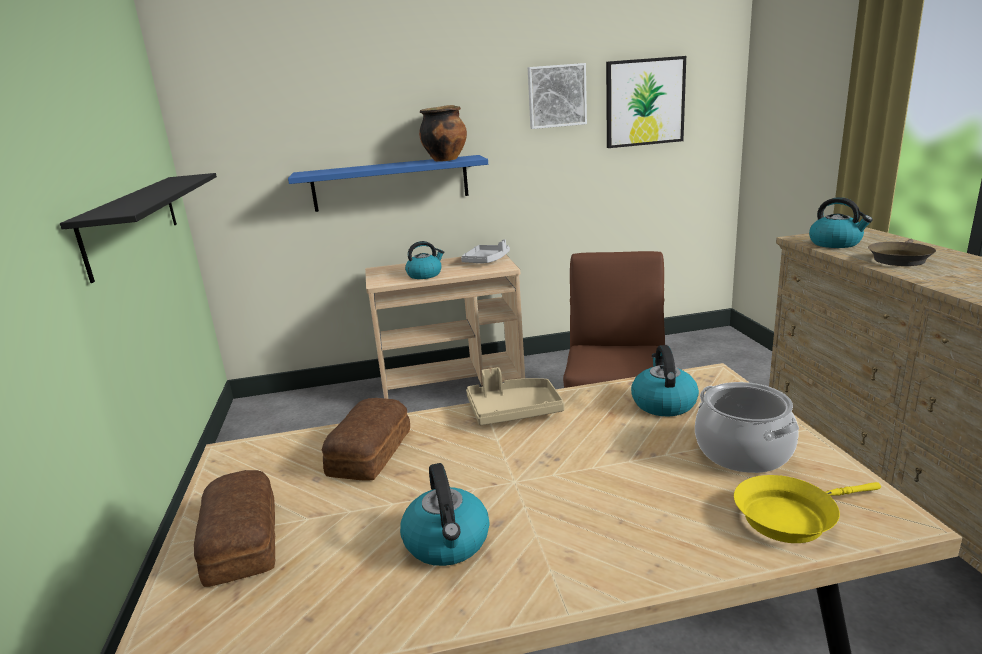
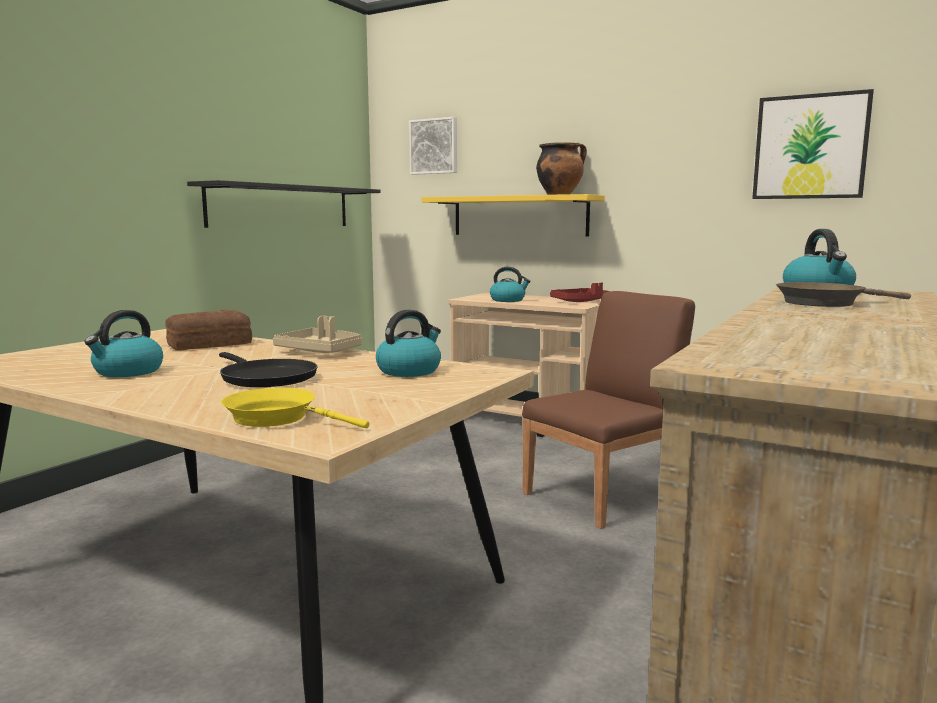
camera: 40 degrees right, 10 degrees down
bread [194,470,275,587] -> none
blue shelf [288,155,488,212] -> yellow shelf [422,194,605,236]
grey tray [461,239,510,263] -> red tray [550,283,609,302]
picture [528,63,587,129] -> picture moved to [409,117,457,175]
cooking pot [695,382,799,473] -> none
none -> black frying pan [219,352,318,387]

